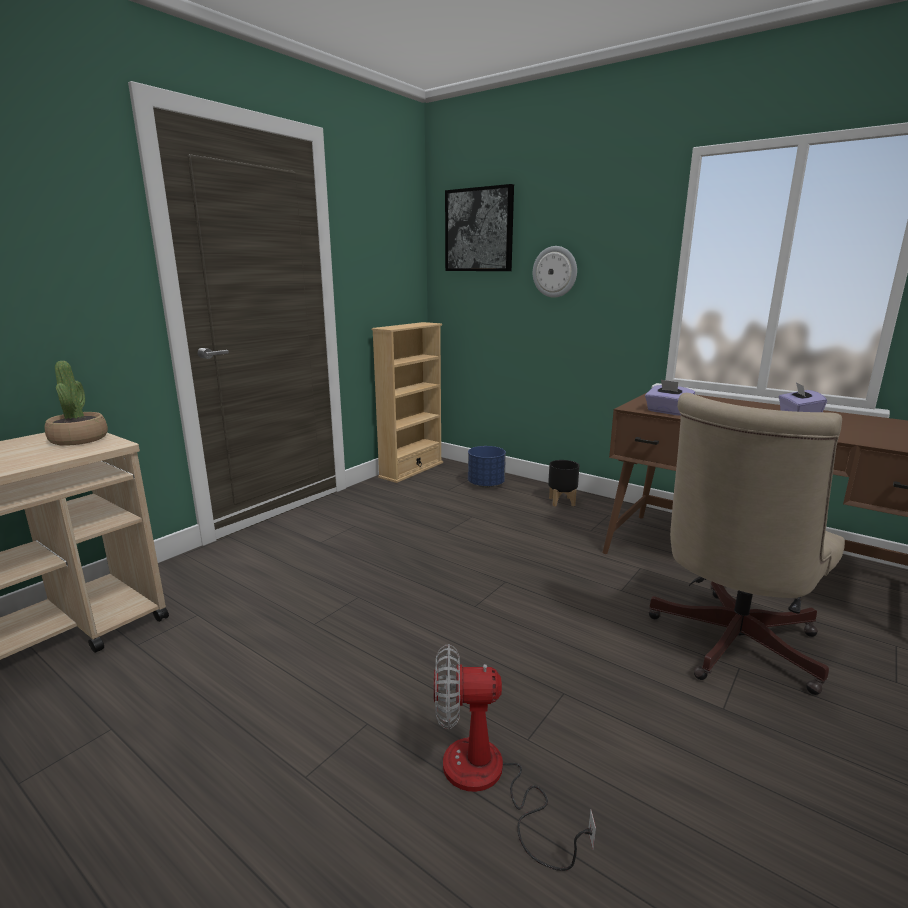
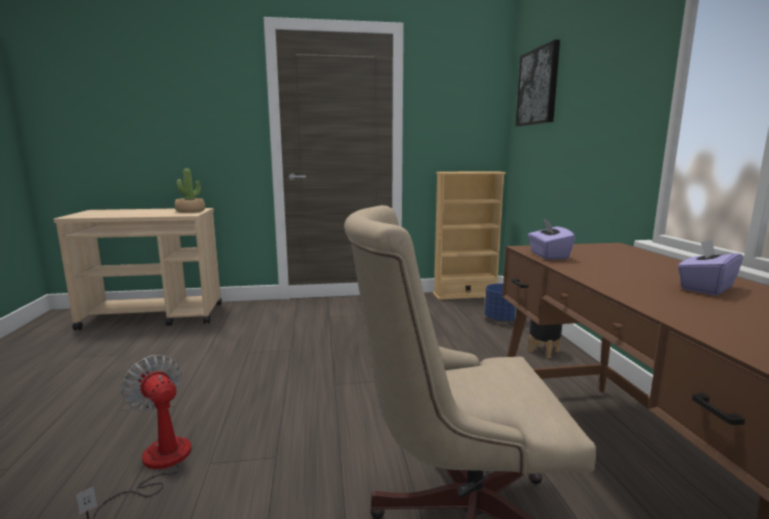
camera: 45 degrees right, 5 degrees down
wall clock [533,246,577,298] -> none

